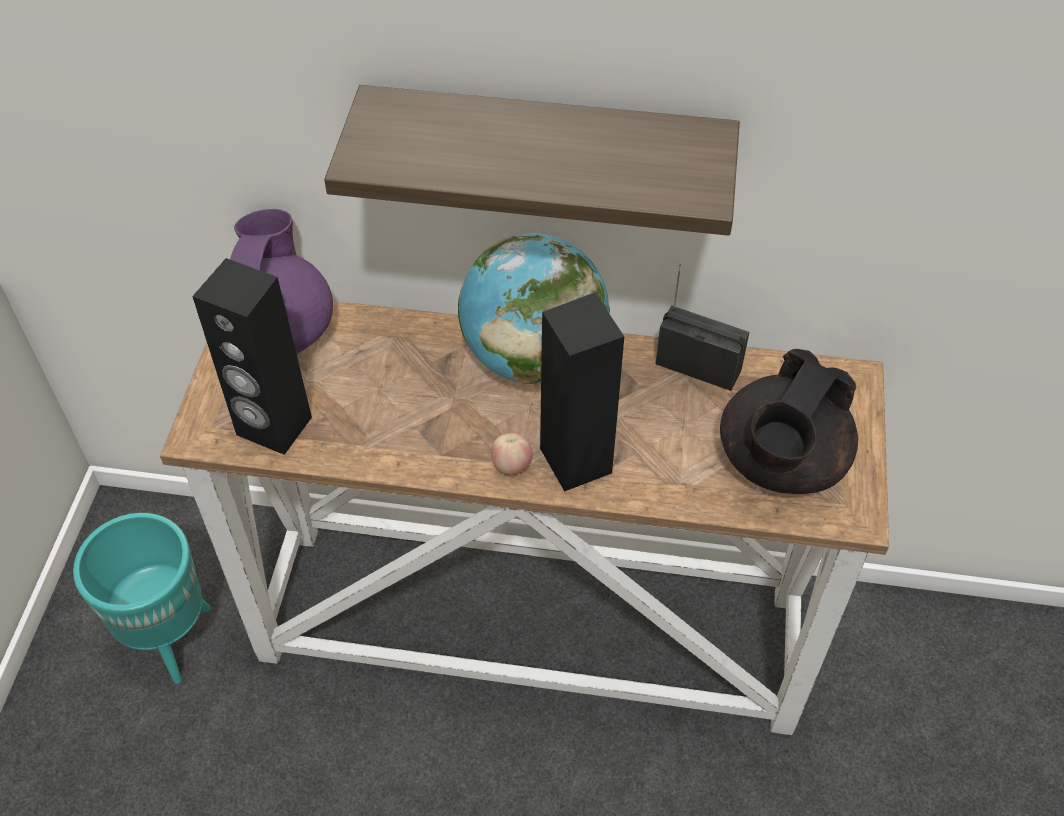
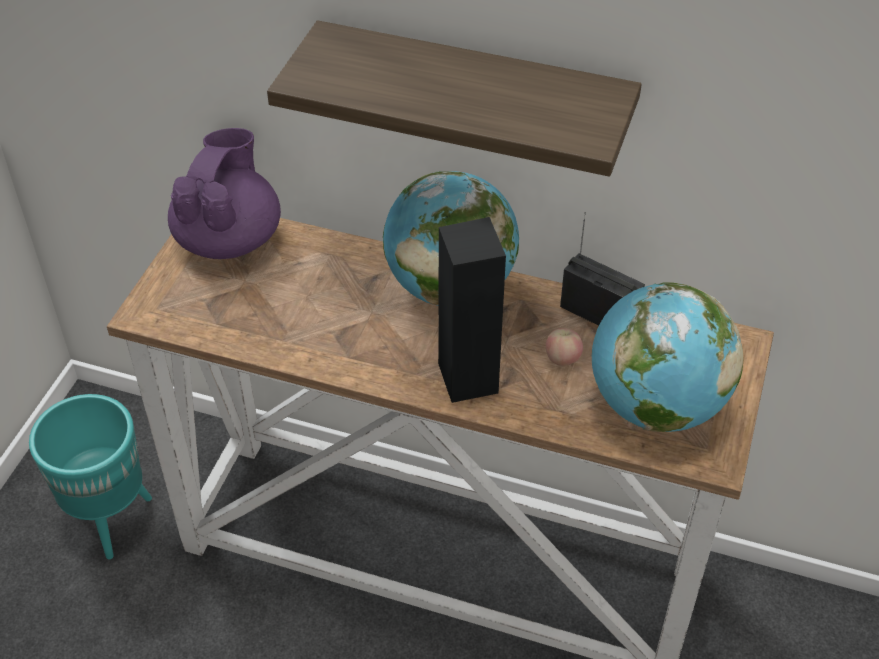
camera: 10 degrees right, 5 degrees down
black speaker [192,258,312,455] -> none
apple [491,433,533,475] -> apple moved to [546,328,583,366]
black teapot [720,349,858,494] -> globe [592,282,743,432]

